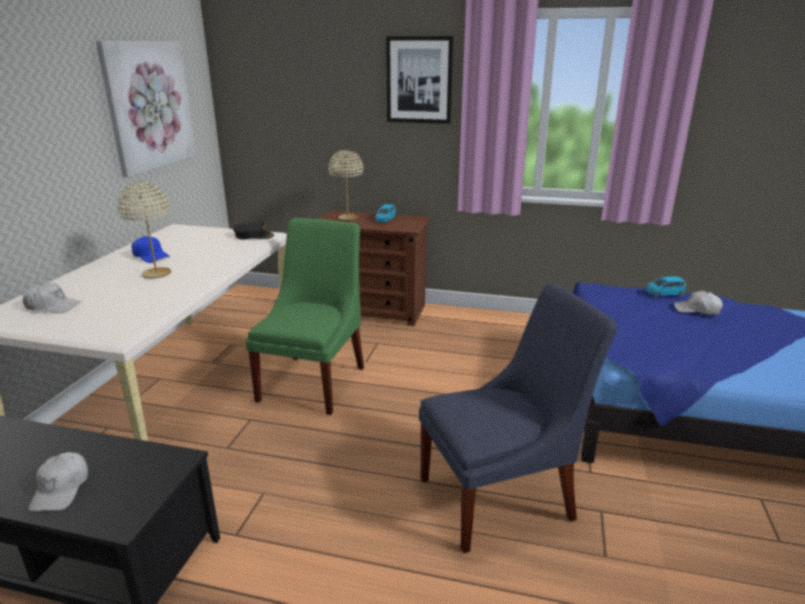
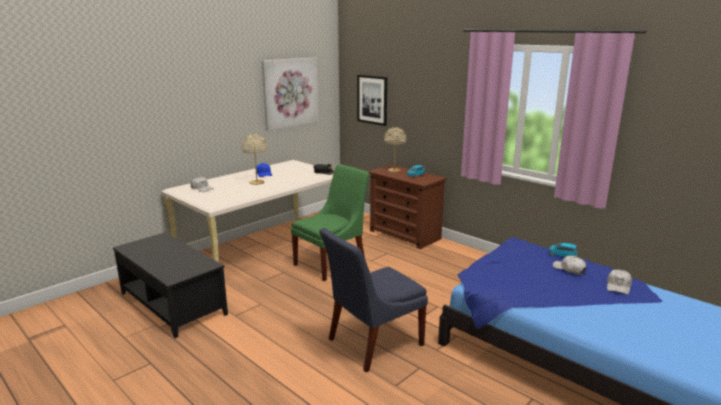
camera: 30 degrees right, 5 degrees down
white cap [29,452,88,511] -> white cap moved to [607,270,632,294]
picture [386,36,453,124] -> picture moved to [357,75,387,126]
blue chair [419,284,618,553] -> blue chair turned 135 degrees clockwise [319,228,428,372]

